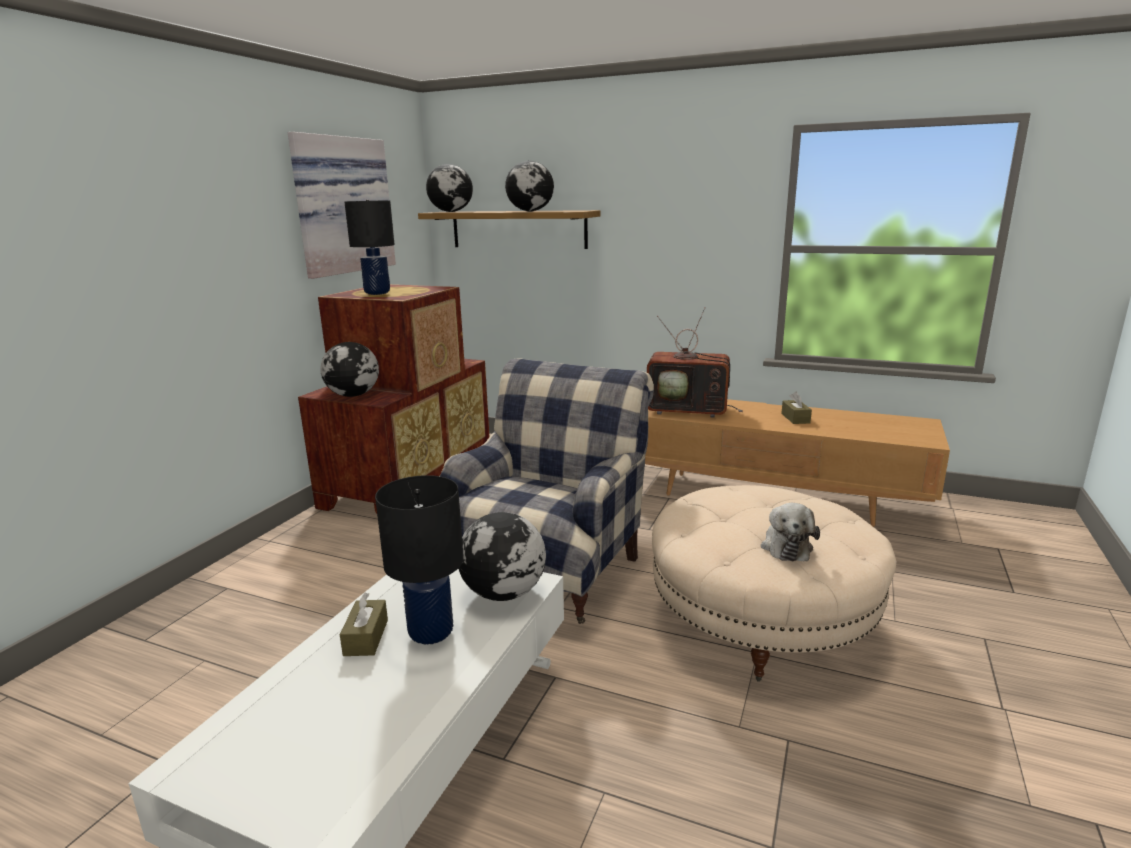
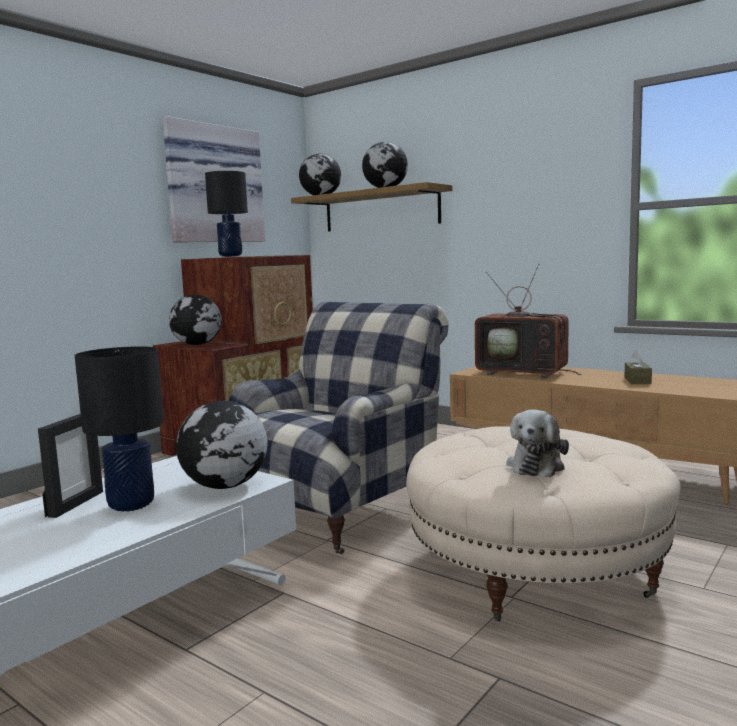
camera: 15 degrees right, 10 degrees down
brown tissue box [340,593,388,656] -> picture frame [38,414,103,518]

